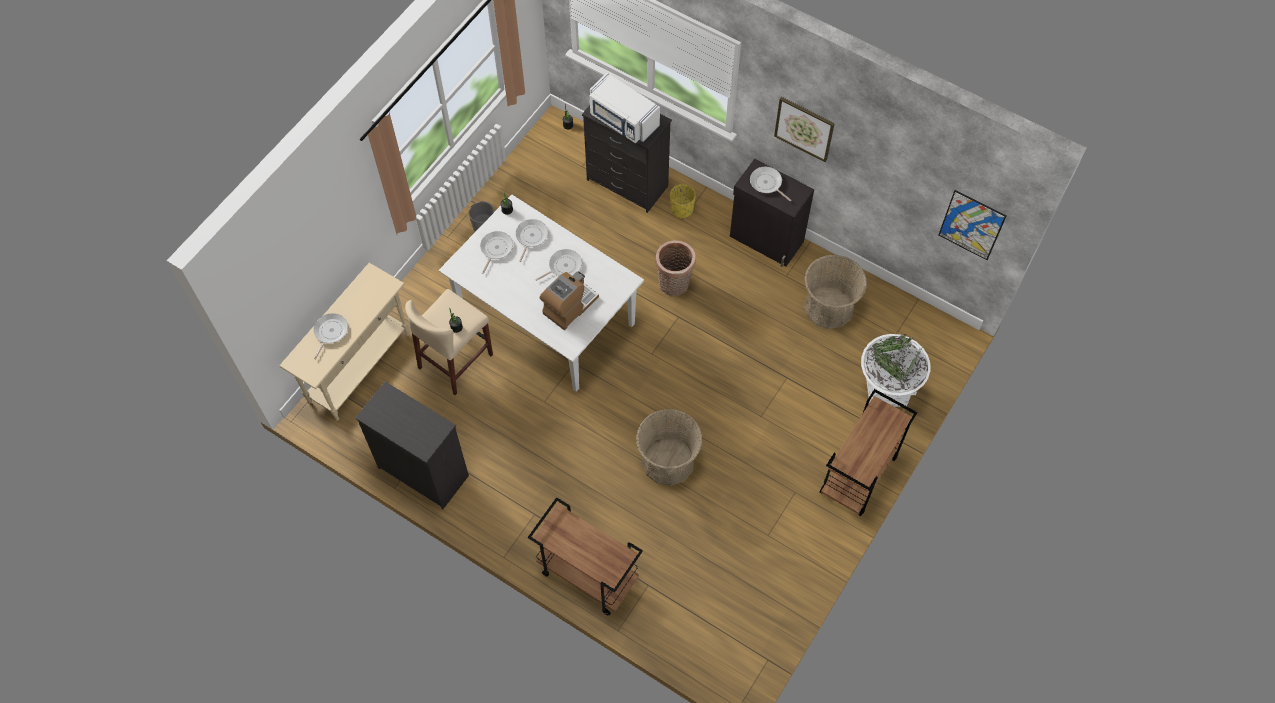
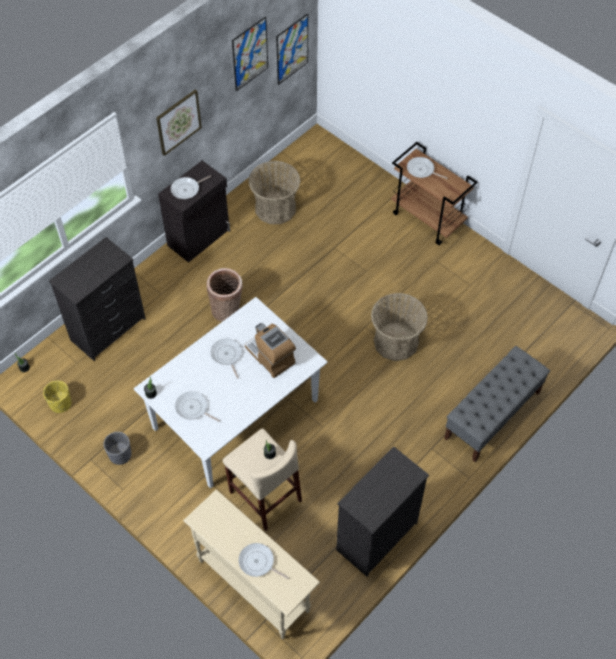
camera: 80 degrees left, 5 degrees down
frying pan [516,219,548,262] -> frying pan moved to [407,157,447,179]
brown cart [528,497,643,615] -> grey bench [444,346,550,462]
white microwave [590,73,660,143] -> none
yellow planter [670,184,696,218] -> yellow planter moved to [43,381,72,413]
white planter [861,334,930,407] -> none
none -> picture [232,17,268,91]

